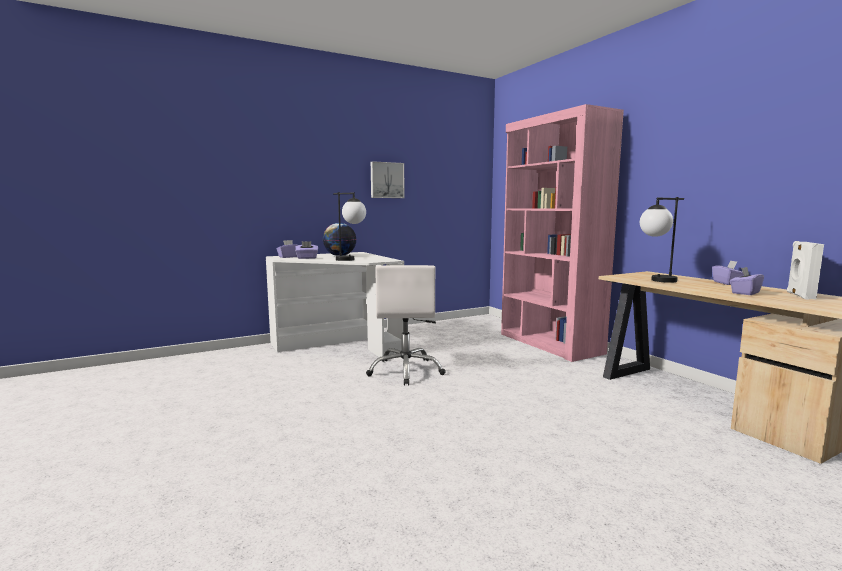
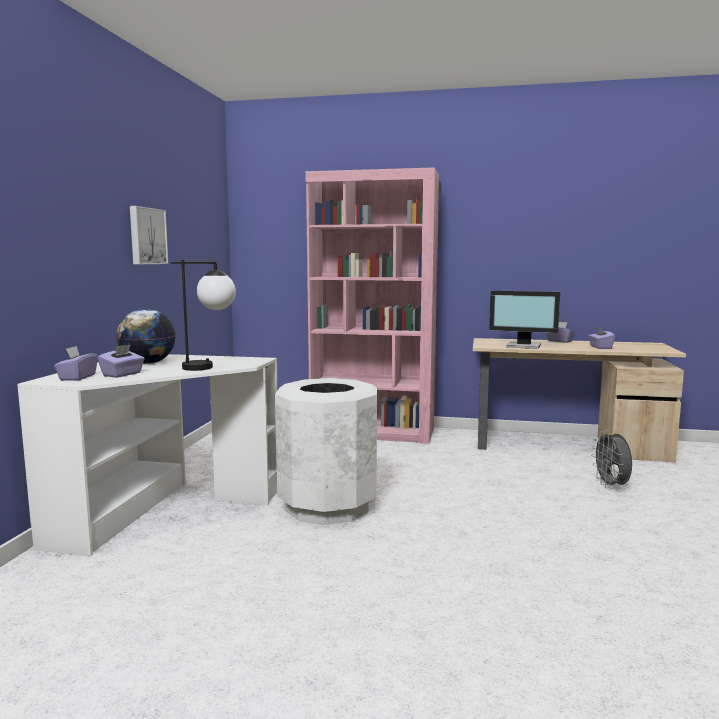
camera: 50 degrees left, 0 degrees up
white office chair [366,265,446,385] -> white trash can [275,378,377,525]
table lamp [640,197,684,283] -> monitor [489,290,560,349]
white speaker [787,241,824,300] -> none
none -> grey fan [592,431,632,489]

